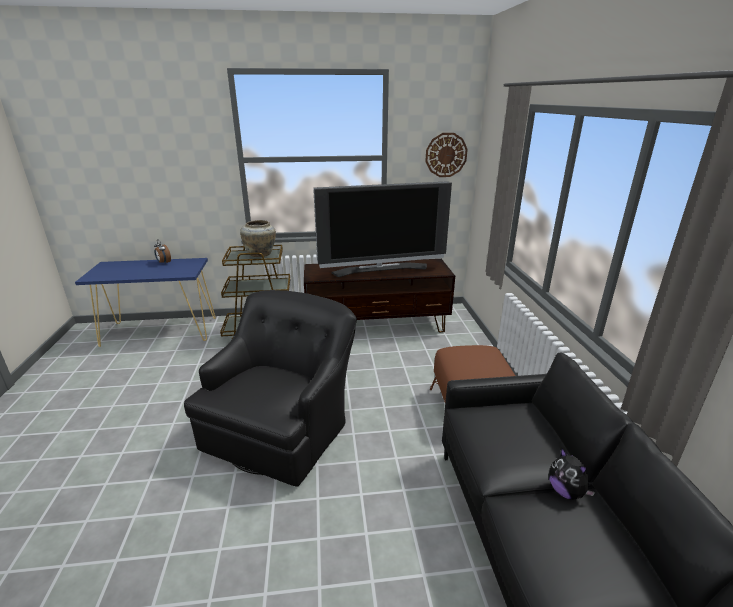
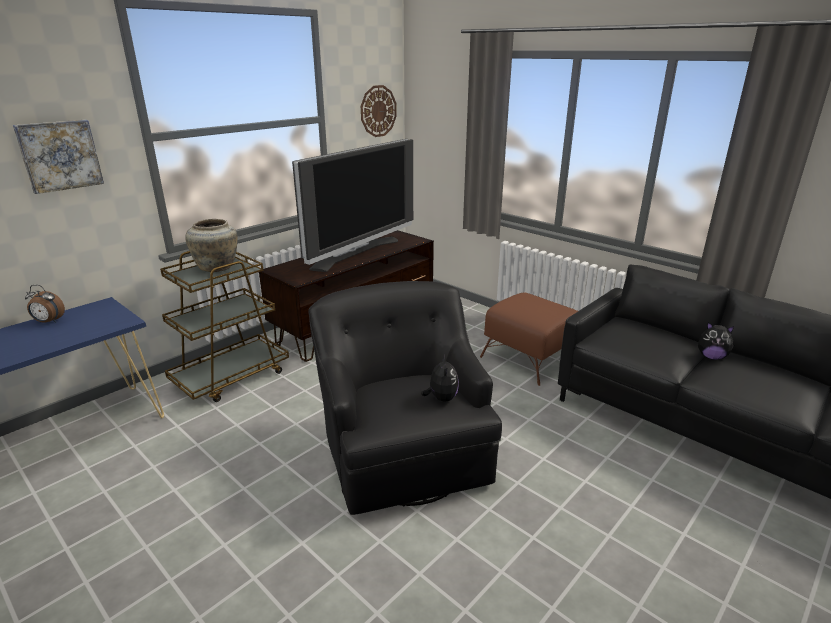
camera: 40 degrees left, 0 degrees up
none -> picture [13,119,104,194]
none -> plush toy [421,355,459,402]

